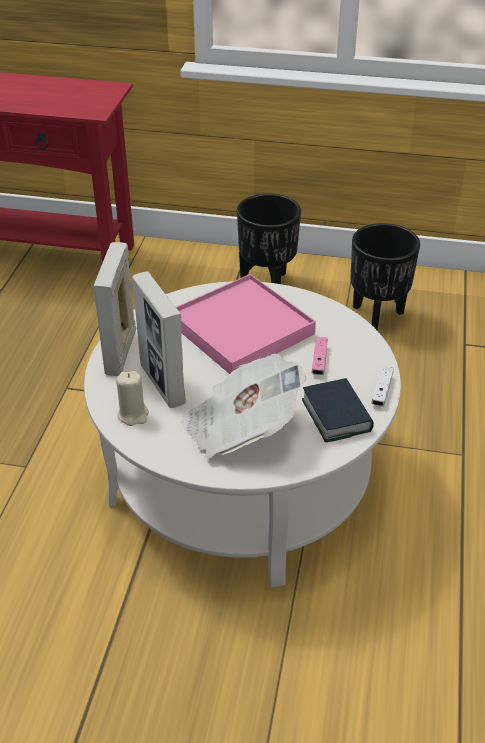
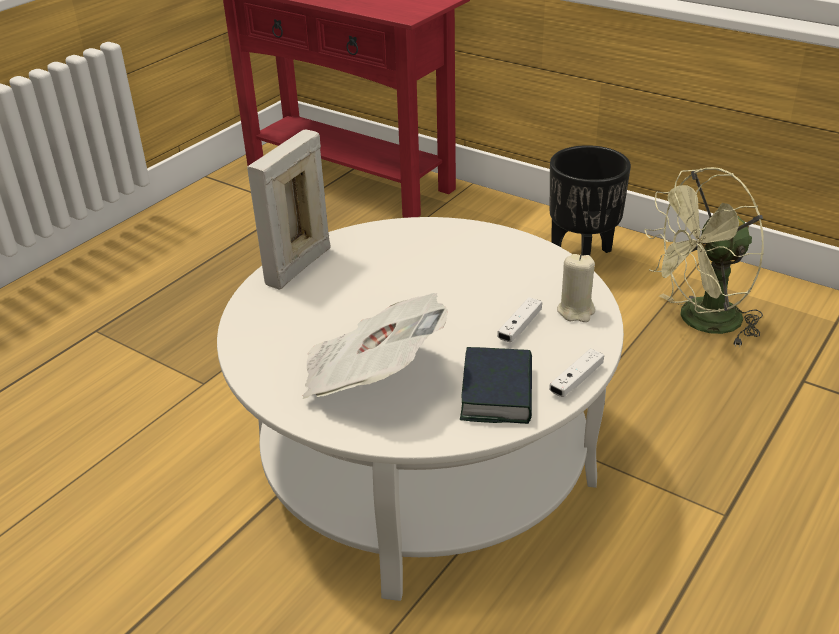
camera: 25 degrees right, 5 degrees down
beige candle [116,371,149,426] -> beige candle moved to [557,254,595,322]
picture frame [132,271,186,408] -> none
pink tray [176,274,316,374] -> none
pink game controller [312,337,328,375] -> white game controller [497,297,542,342]
black planter [351,223,420,331] -> green fan [644,167,764,348]

